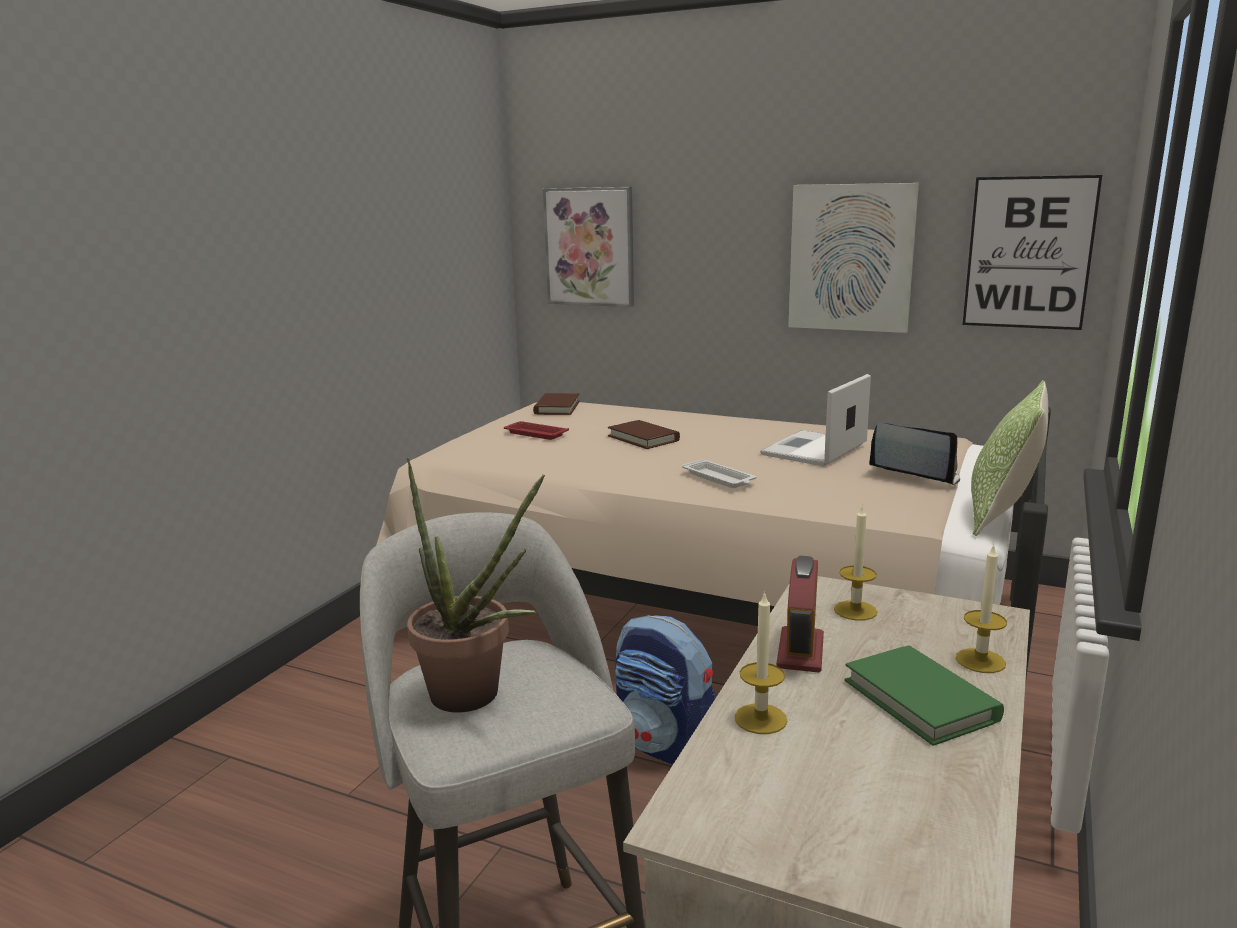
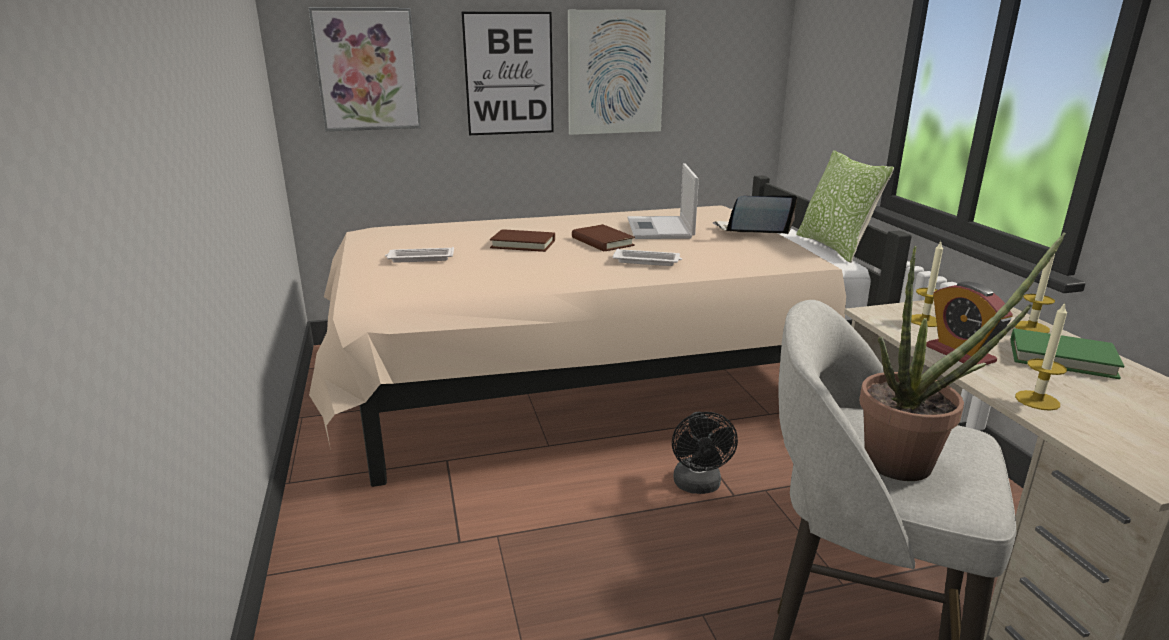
camera: 40 degrees left, 5 degrees up
red tray [504,421,569,440] -> white tray [385,247,454,263]
brown book [533,393,580,415] -> brown book moved to [572,224,635,251]
backpack [615,615,716,765] -> black fan [672,412,738,494]
picture [963,175,1102,330] -> picture moved to [461,12,553,135]

